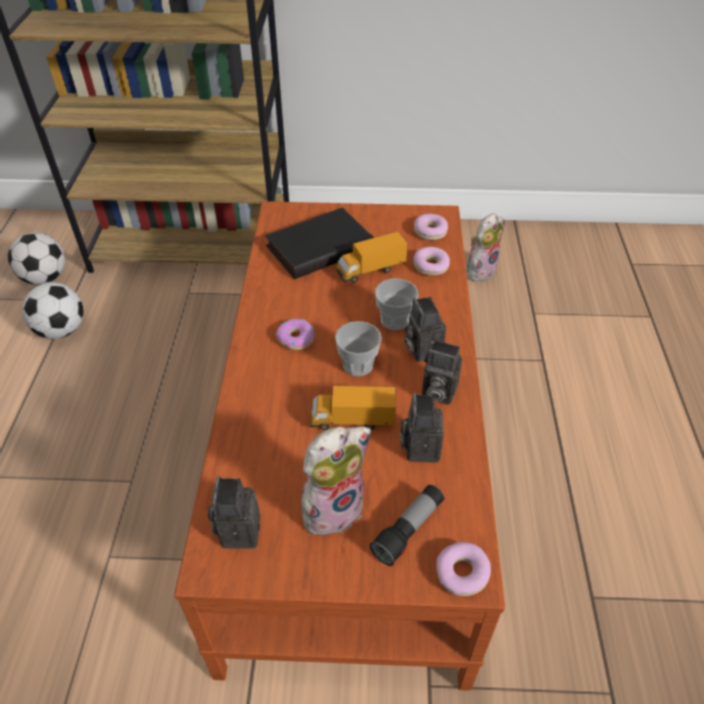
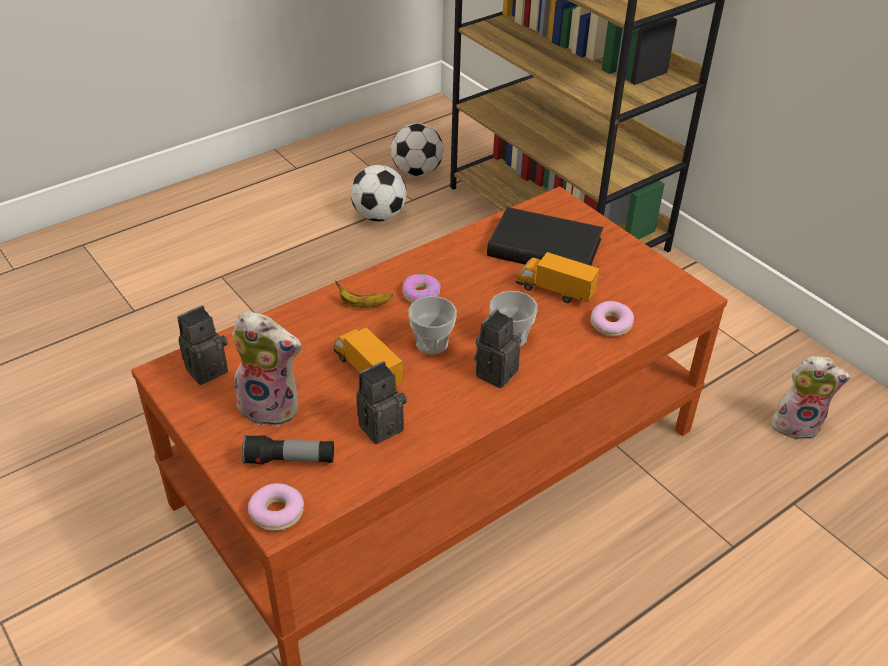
camera: 50 degrees right, 5 degrees down
donut [414,214,448,240] -> none
camera [422,340,462,405] -> none
none -> banana [336,281,393,308]

